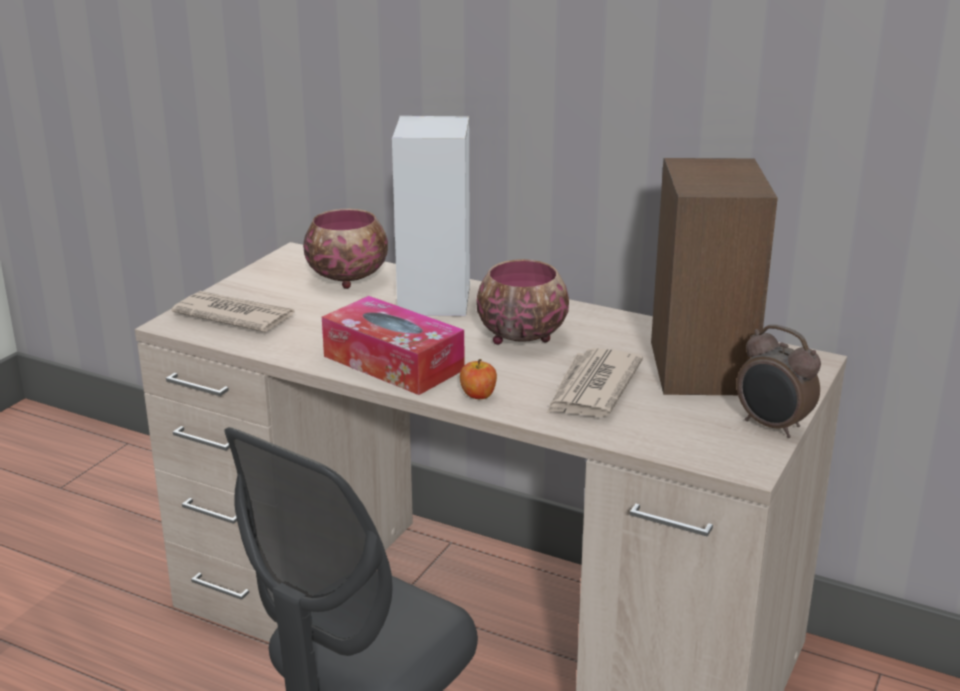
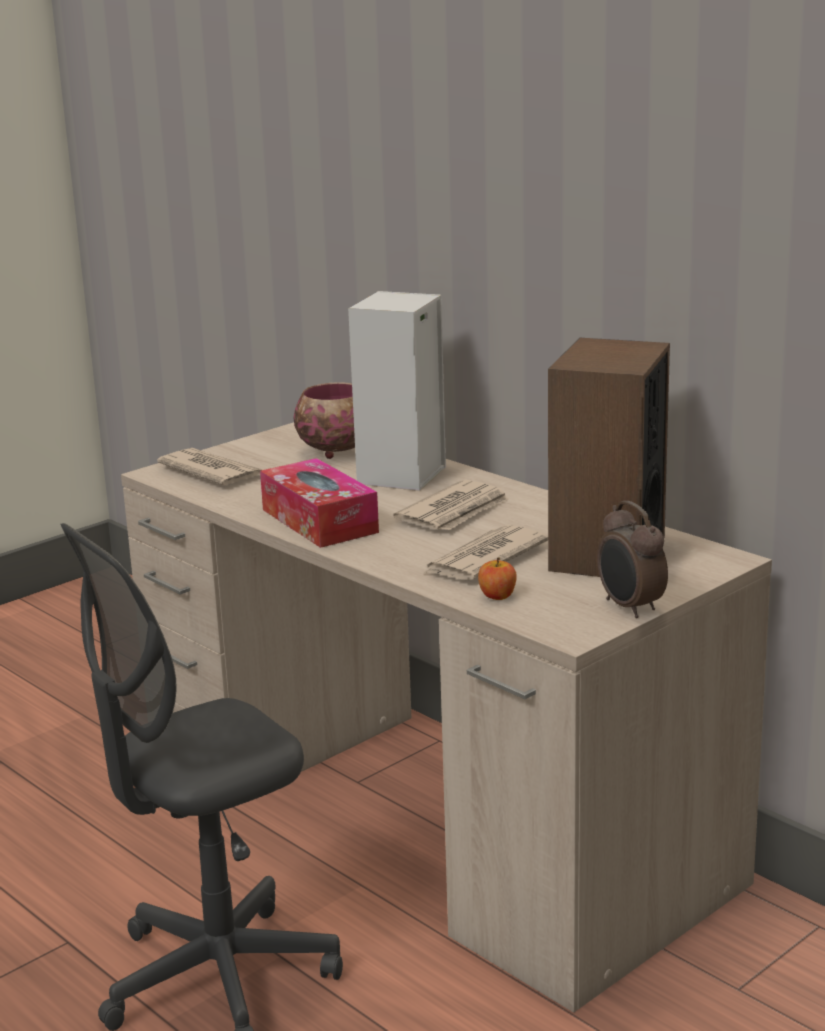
camera: 20 degrees right, 5 degrees down
apple [460,359,497,399] -> apple moved to [478,557,517,600]
bowl [476,259,569,345] -> newspaper [393,480,509,531]

